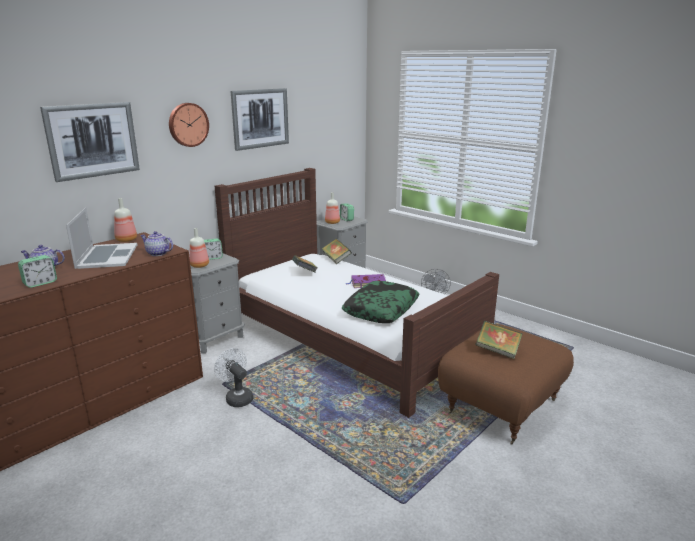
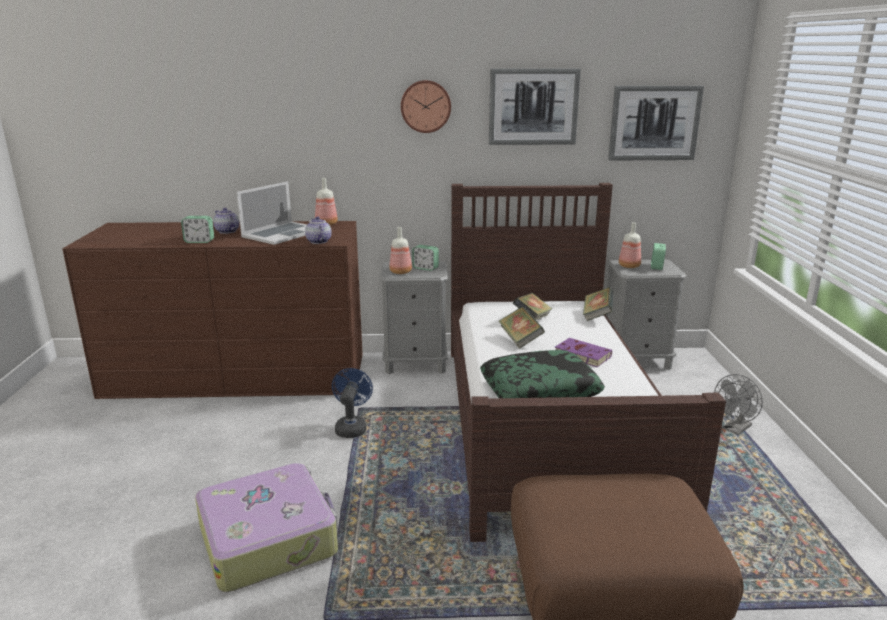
camera: 45 degrees right, 0 degrees up
picture [40,102,140,182] -> picture moved to [608,86,704,160]
white fan [214,348,253,407] -> blue fan [332,368,373,438]
book [475,321,523,359] -> book moved to [499,307,545,349]
none -> suitcase [195,463,338,592]

